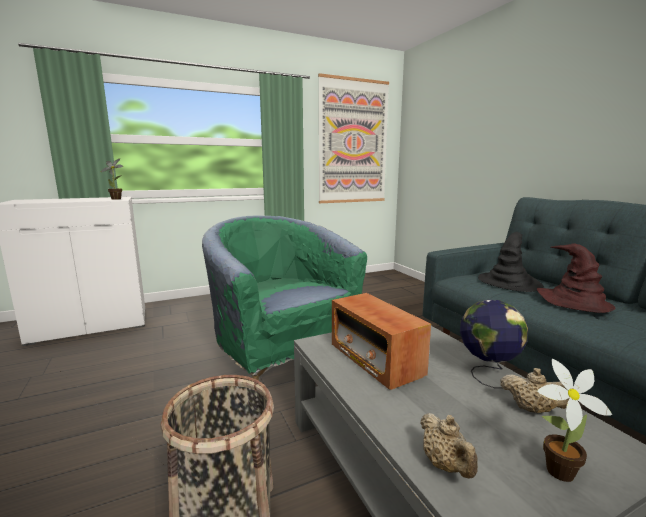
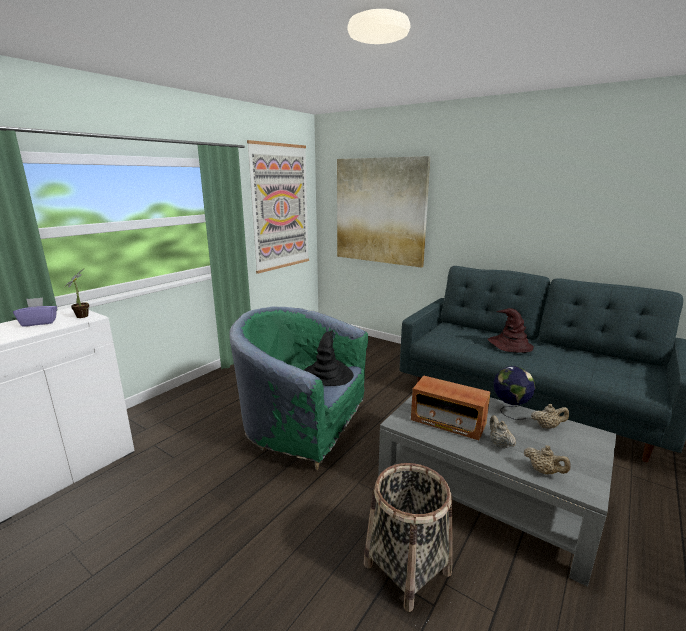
camera: 30 degrees left, 5 degrees up
black hat [478,232,544,292] -> black hat moved to [304,331,354,386]
potted plant [537,359,612,482] -> none
none -> purple tissue box [13,297,57,327]
none -> picture [337,156,431,268]
none -> beige teapot [490,415,516,449]

